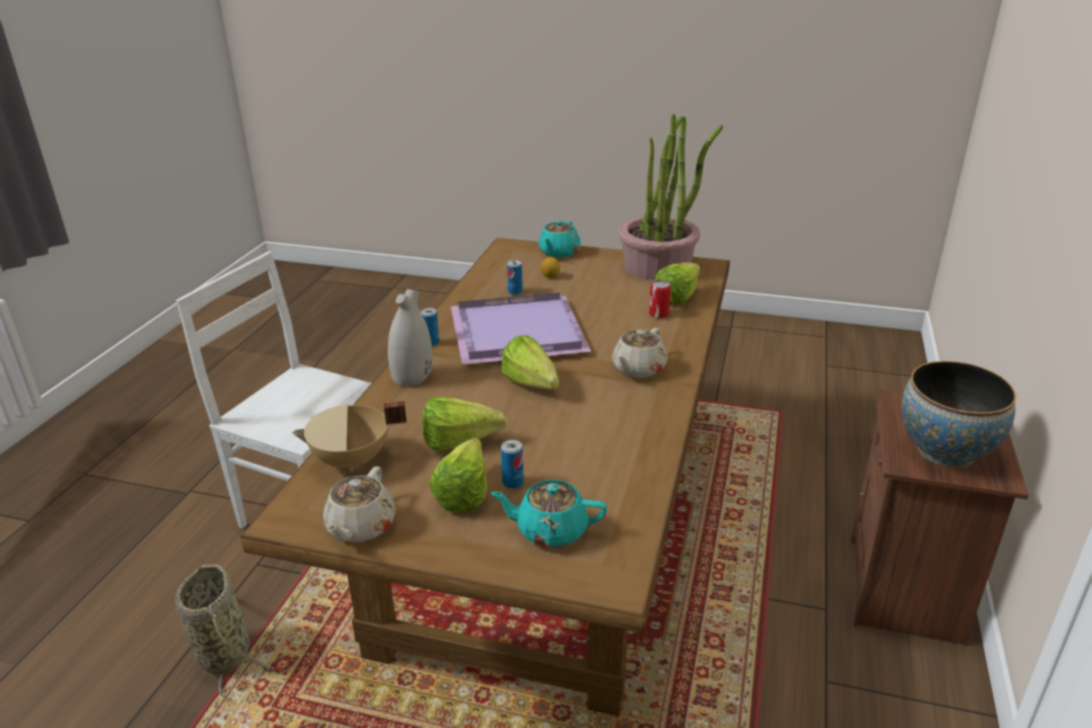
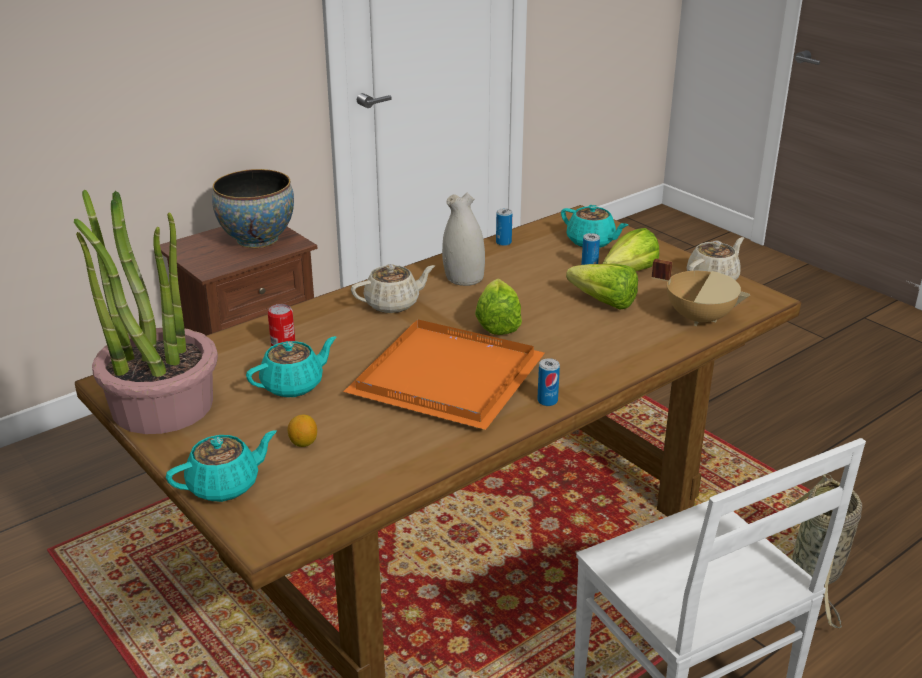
camera: 145 degrees left, 0 degrees up
white vase [388,289,432,387] -> white vase moved to [442,193,485,286]
purple tray [451,293,591,365] -> orange tray [343,320,545,430]
can [507,260,523,295] -> can moved to [496,208,512,246]
lettuce [655,263,701,305] -> none
none -> turquoise teapot [246,336,336,397]

